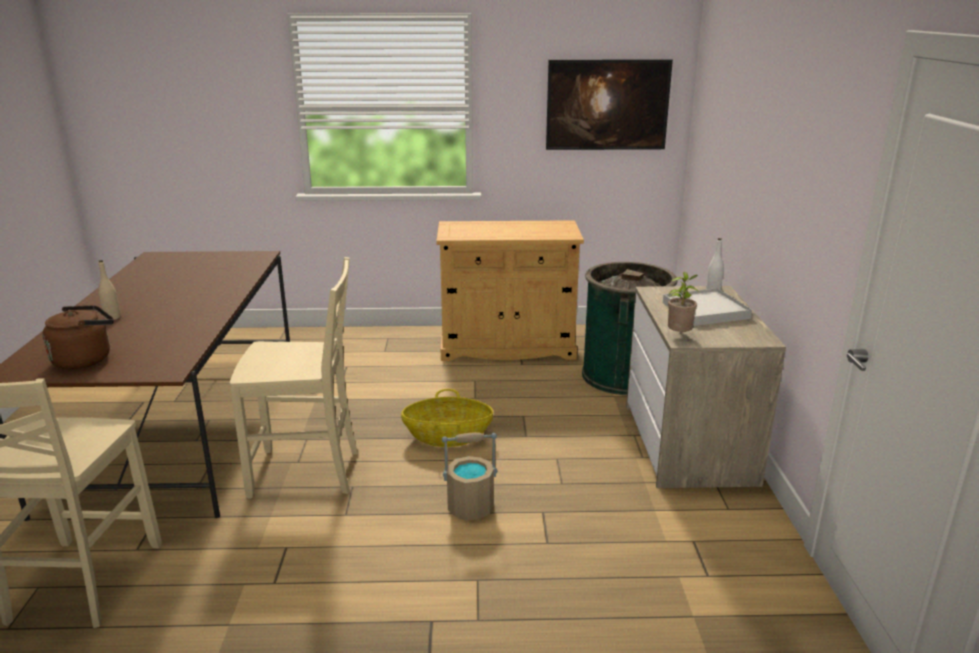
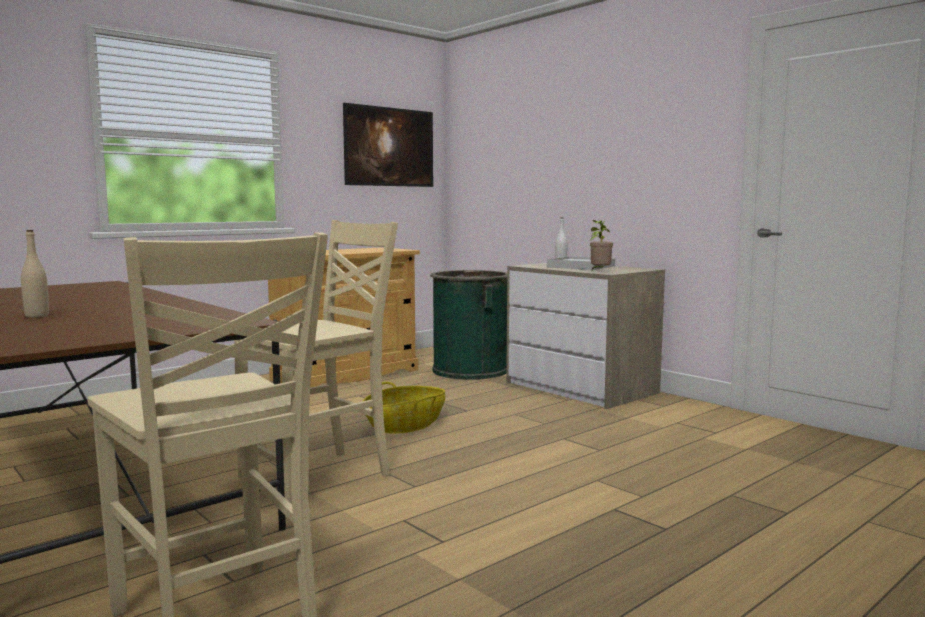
camera: 40 degrees left, 15 degrees down
brown kettle [42,305,114,369] -> none
beige bucket [442,432,497,521] -> none

